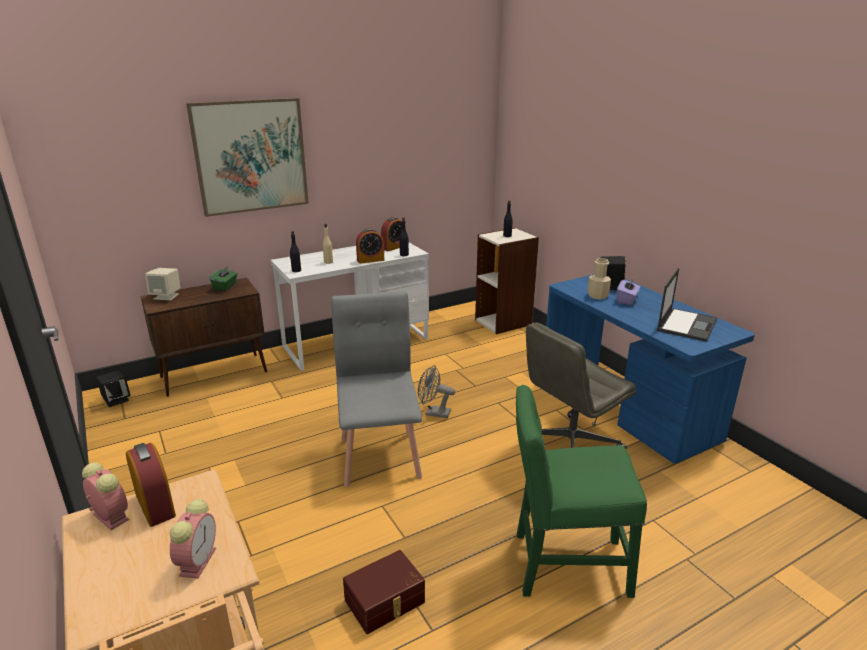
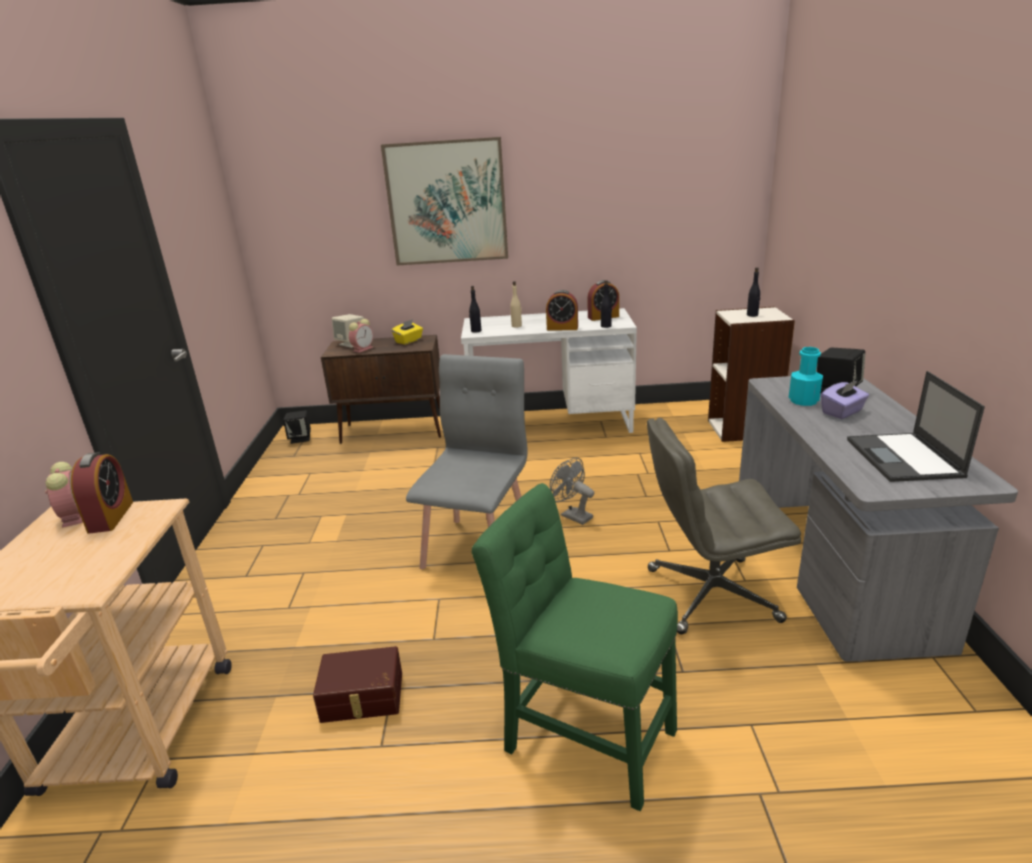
camera: 30 degrees right, 0 degrees up
alarm clock [170,499,216,579] -> alarm clock moved to [349,319,373,353]
green tissue box [210,267,237,291] -> yellow tissue box [391,319,423,345]
blue desk [546,274,755,464] -> grey desk [739,376,1018,661]
beige bottle [587,258,611,299] -> turquoise bottle [788,347,823,406]
laptop [657,268,717,342] -> laptop turned 120 degrees clockwise [847,371,985,482]

